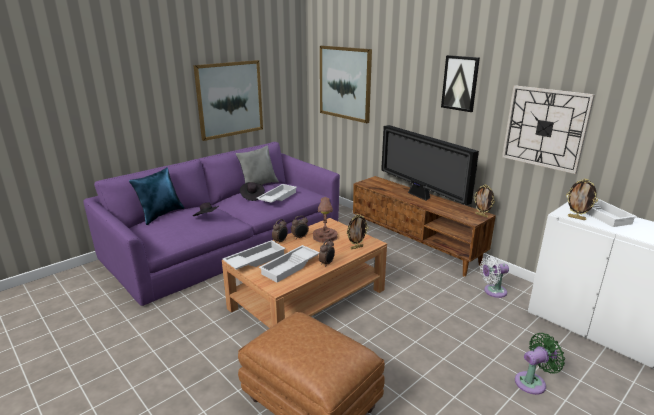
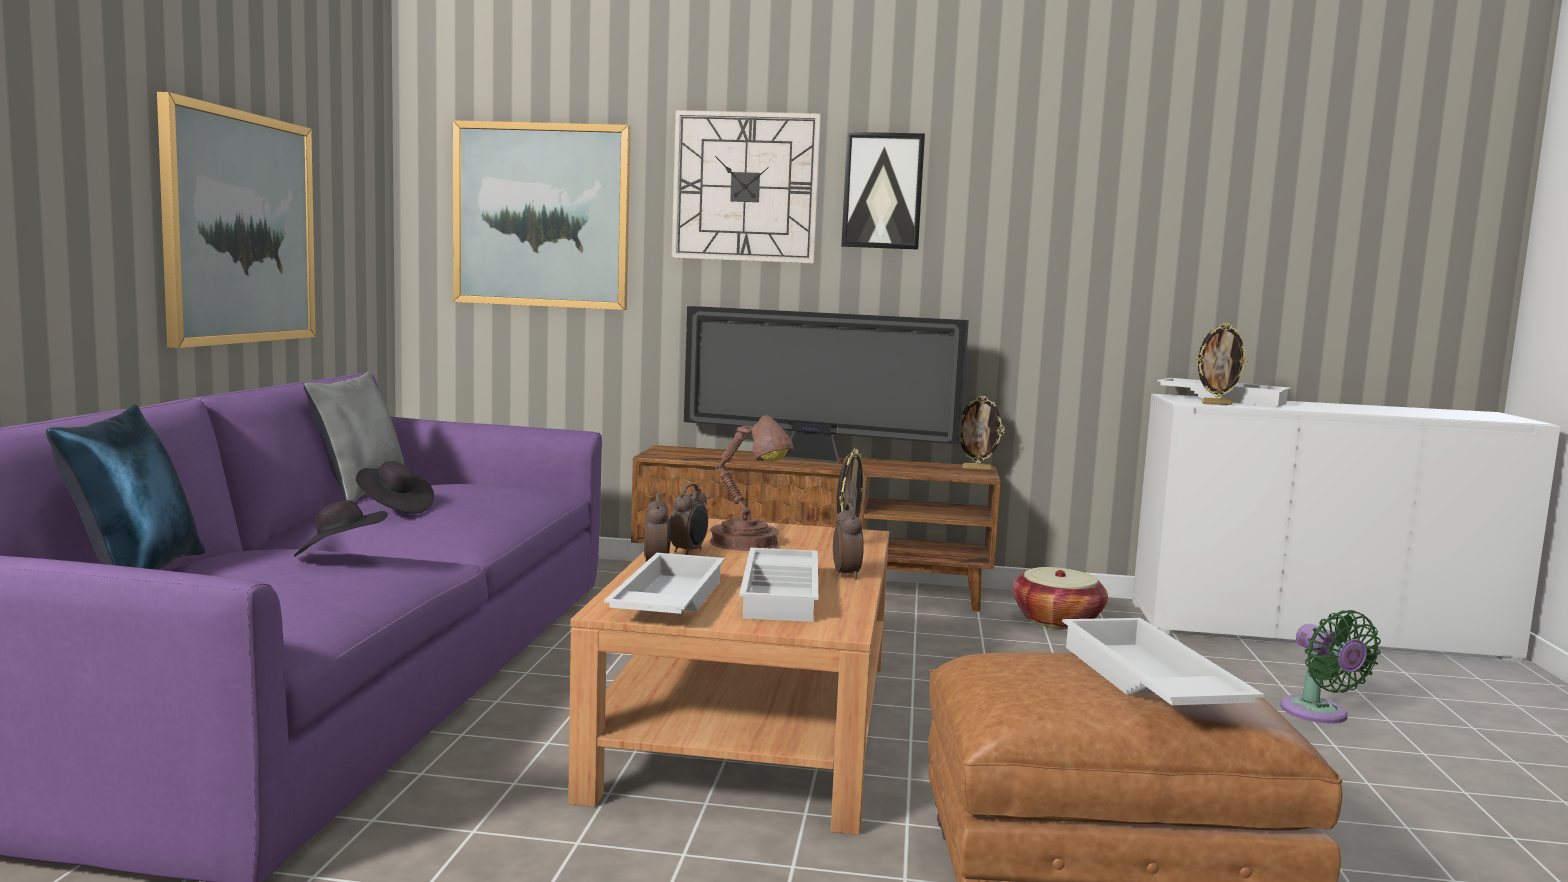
camera: 40 degrees left, 15 degrees down
white tray [257,184,297,203] -> white tray moved to [1062,618,1264,705]
white fan [480,255,509,298] -> basket [1012,567,1108,629]
wall clock [502,85,595,174] -> wall clock moved to [672,110,821,264]
green fan [515,333,565,395] -> green fan turned 135 degrees clockwise [1280,610,1381,723]

